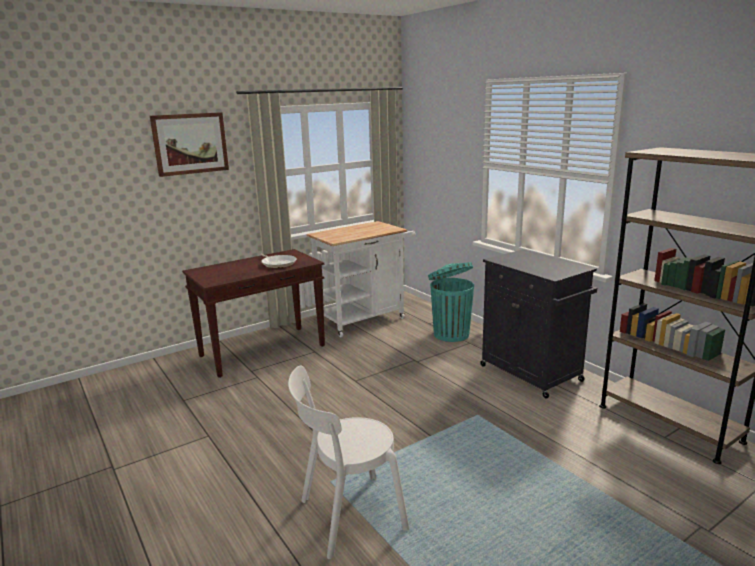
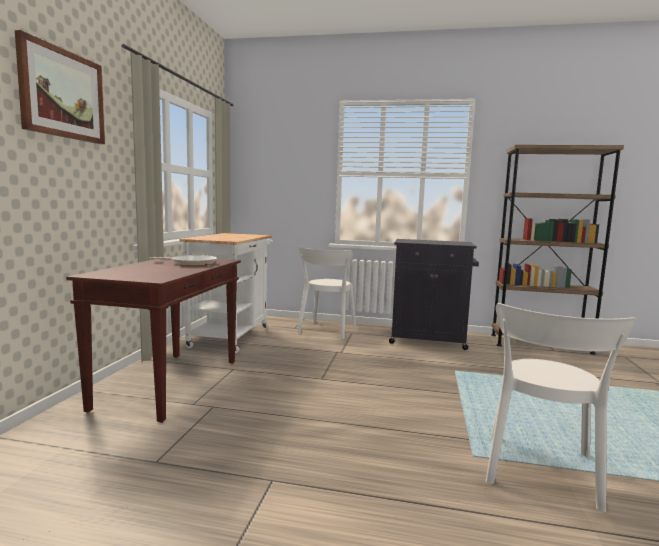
camera: 45 degrees left, 10 degrees down
turquoise trash can [428,262,474,342] -> white chair [297,247,356,339]

